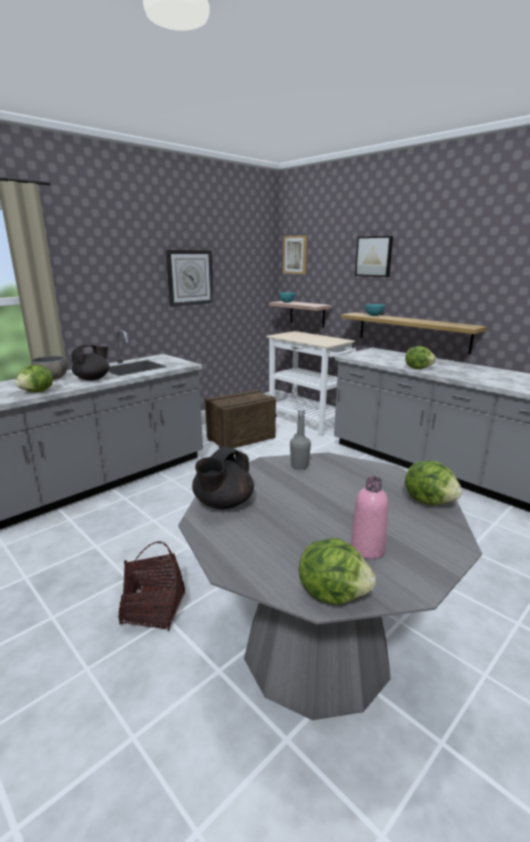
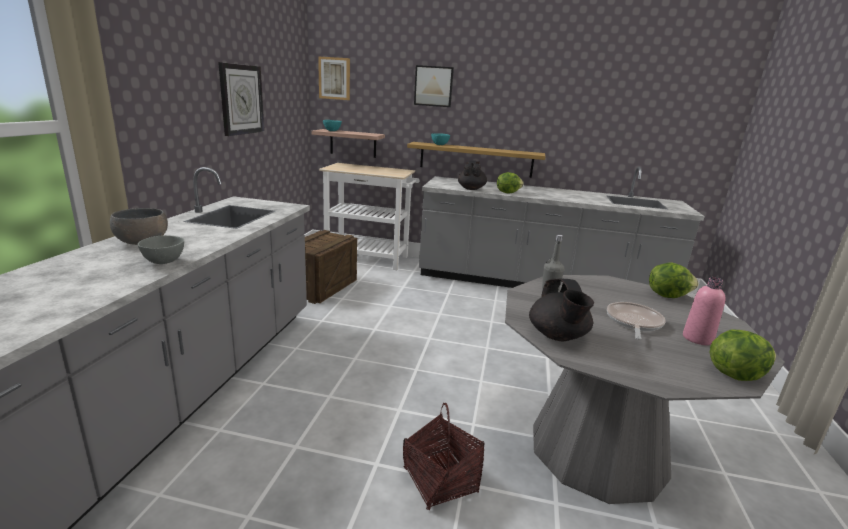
camera: 35 degrees left, 0 degrees up
lettuce [15,365,53,392] -> grey bowl [137,235,184,264]
black teapot [71,345,109,381] -> black teapot moved to [458,160,487,190]
none -> frying pan [607,302,666,340]

